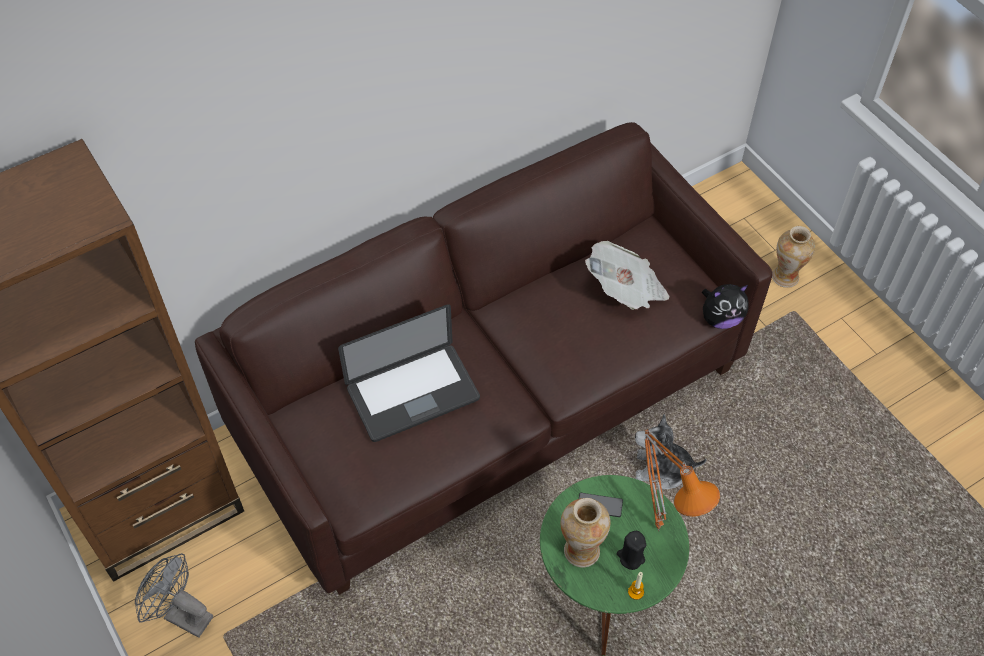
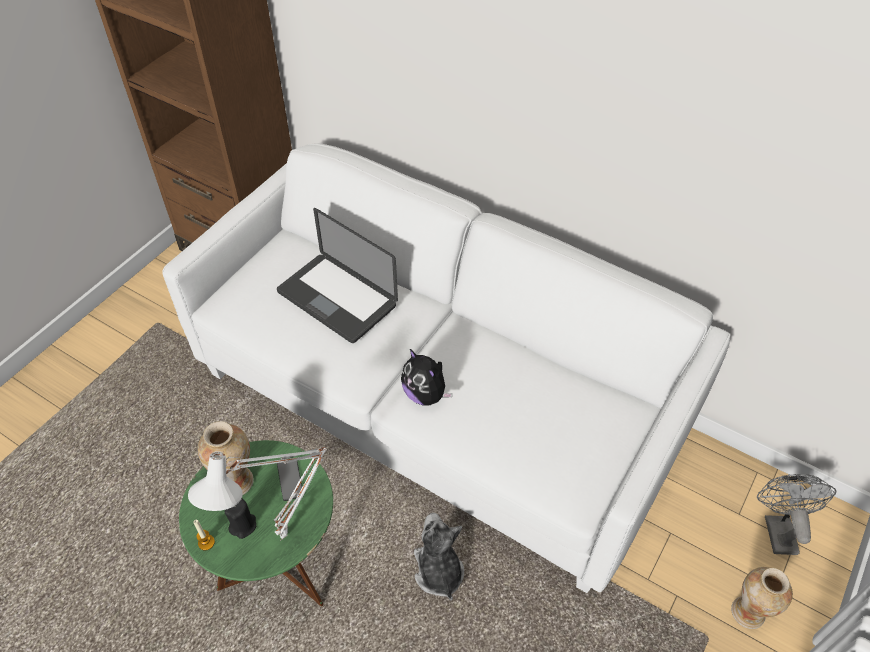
camera: 65 degrees right, 5 degrees down
grey fan [135,553,213,638] -> grey fan moved to [757,474,836,555]
brown sofa [195,122,772,595] -> white sofa [162,144,731,593]
newspaper [585,241,669,310] -> none
orange table lamp [645,429,720,531] -> white table lamp [188,447,327,541]
plush toy [702,284,749,329] -> plush toy moved to [401,349,453,405]

